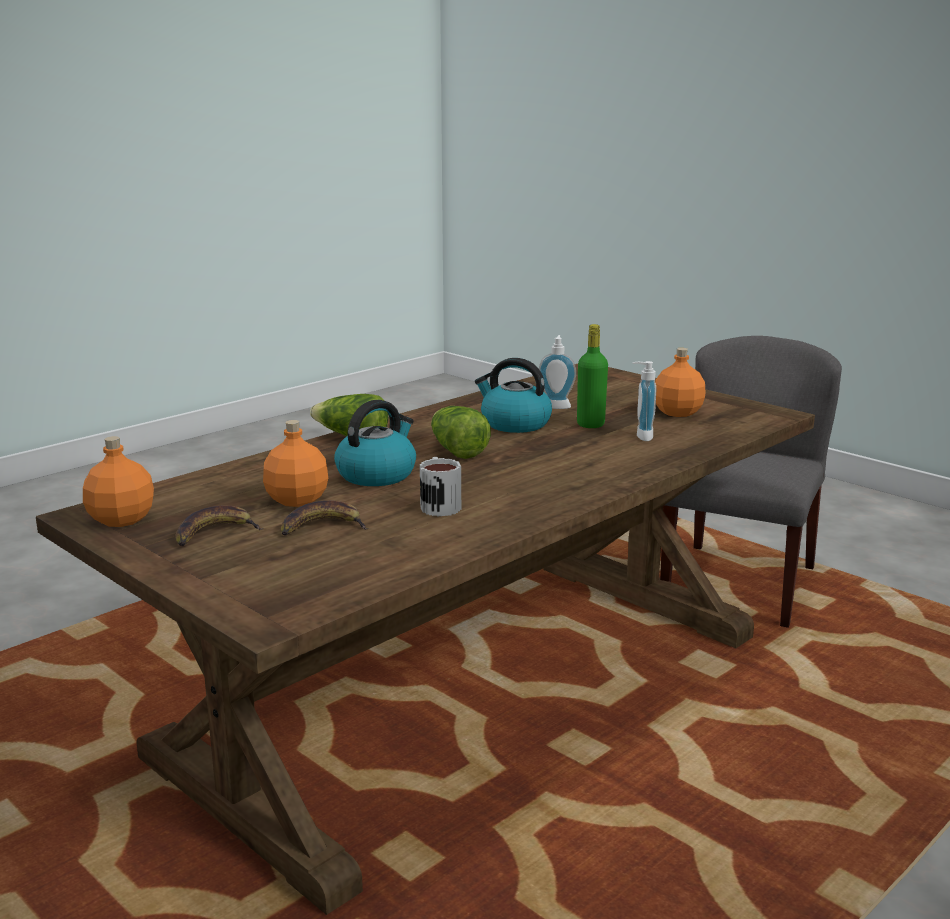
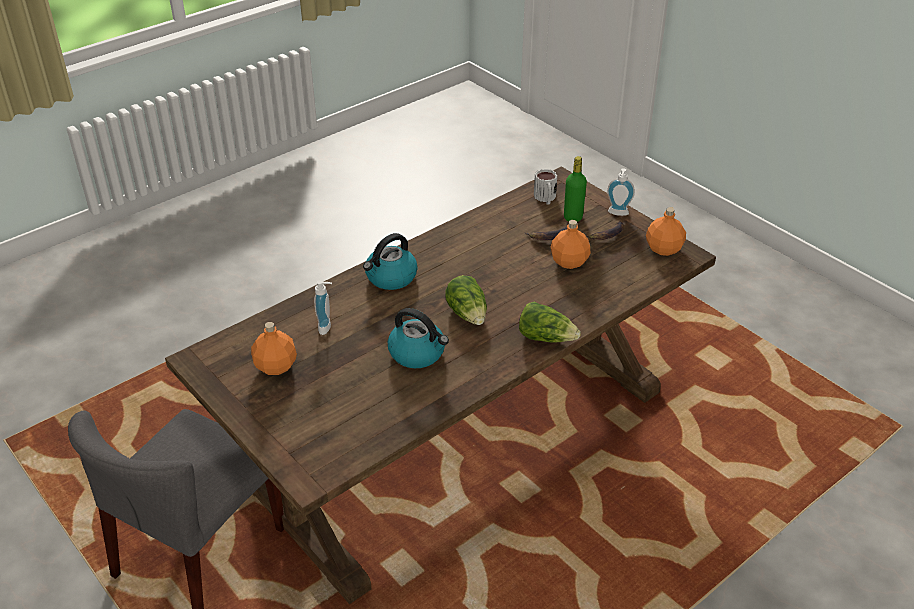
camera: 175 degrees left, 20 degrees up
kettle [334,400,416,486] -> kettle moved to [363,233,418,290]
mug [420,457,461,517] -> mug moved to [534,169,557,205]
soap dispenser [539,335,576,409] -> soap dispenser moved to [607,168,635,216]
green bottle [577,324,608,428] -> green bottle moved to [564,156,587,222]

